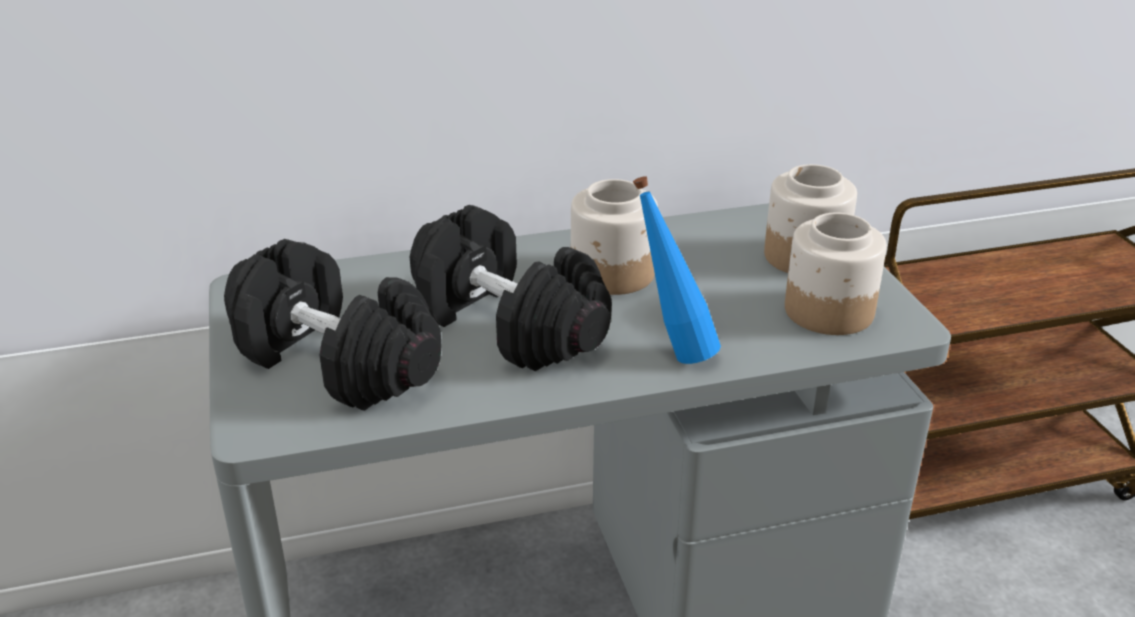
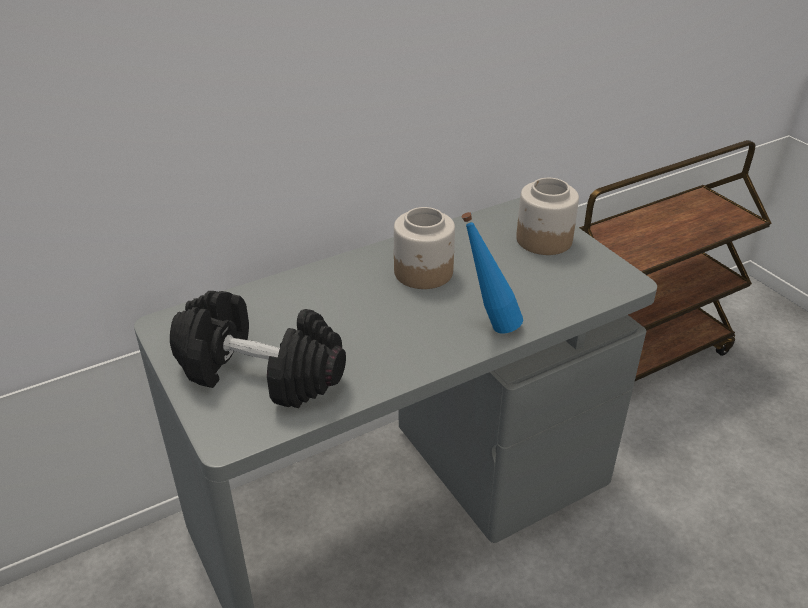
camera: 15 degrees left, 5 degrees up
black dumbbell [410,205,612,372] -> none
jar [785,213,887,335] -> none

